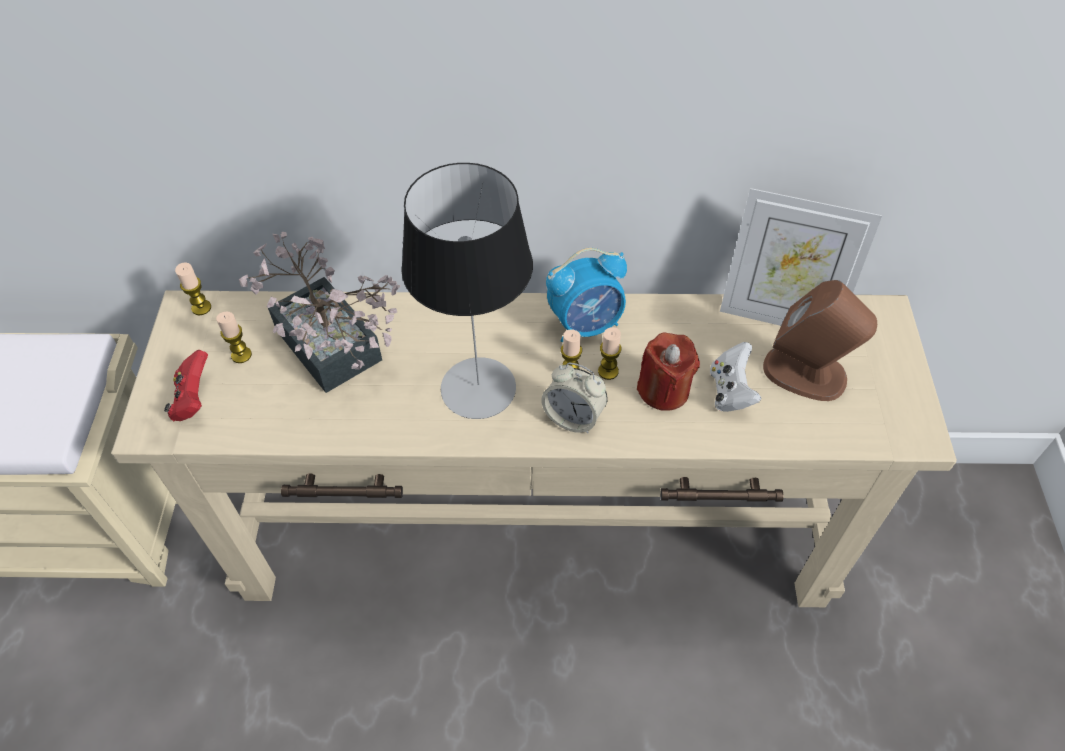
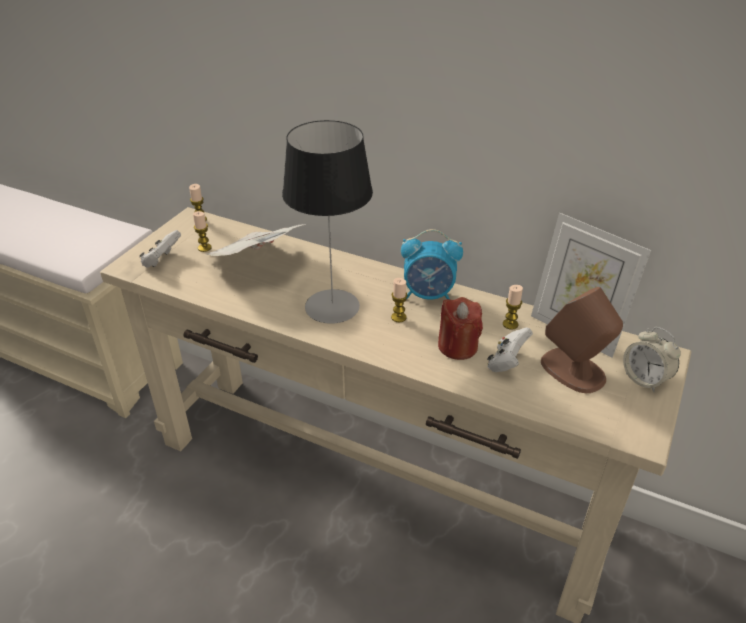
camera: 25 degrees right, 15 degrees down
red game controller [164,350,208,421] -> white game controller [139,230,181,268]
potted plant [239,232,401,393] -> newspaper [206,224,306,256]
alarm clock [541,362,608,433] -> alarm clock moved to [623,327,681,392]
candle [598,327,621,380] -> candle moved to [503,285,523,330]

